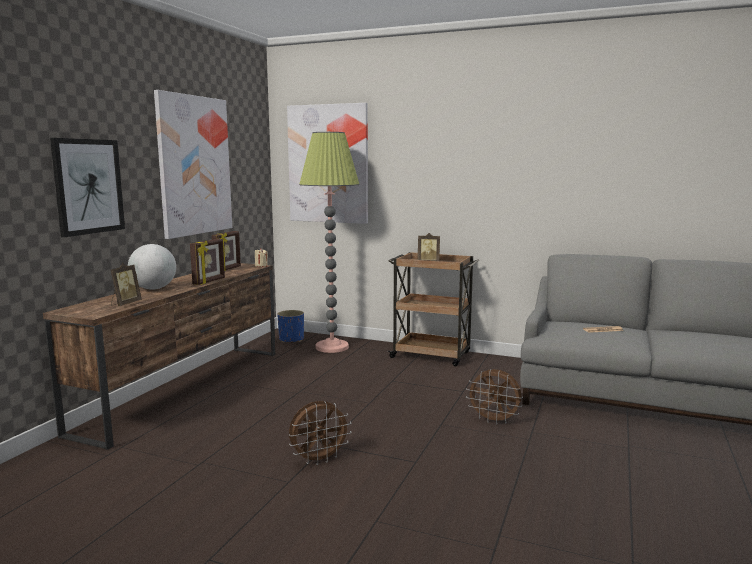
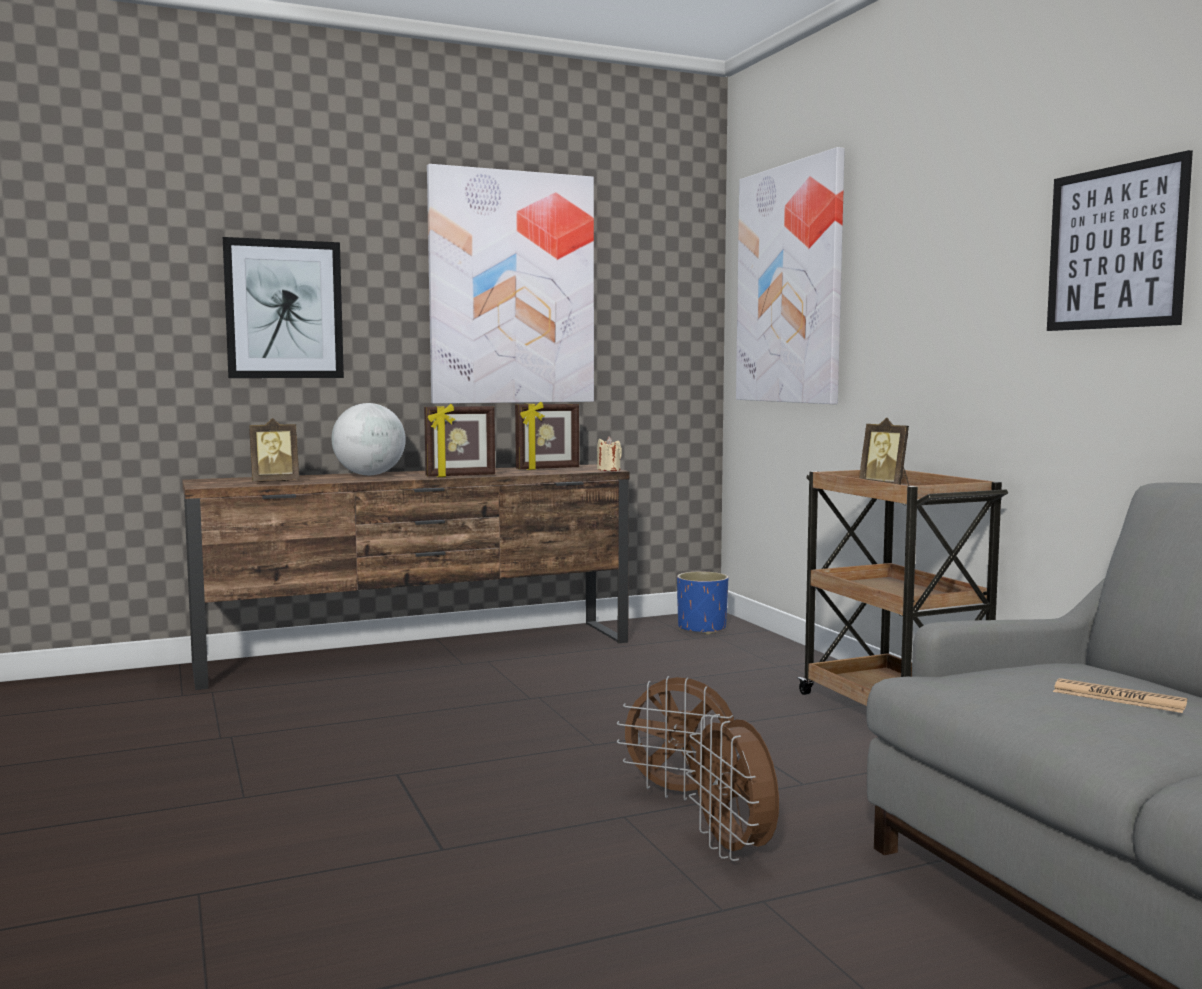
camera: 45 degrees right, 5 degrees down
brown fan [289,401,352,465] -> brown fan moved to [617,676,739,801]
floor lamp [299,131,360,353] -> none
none -> picture [1047,150,1193,331]

